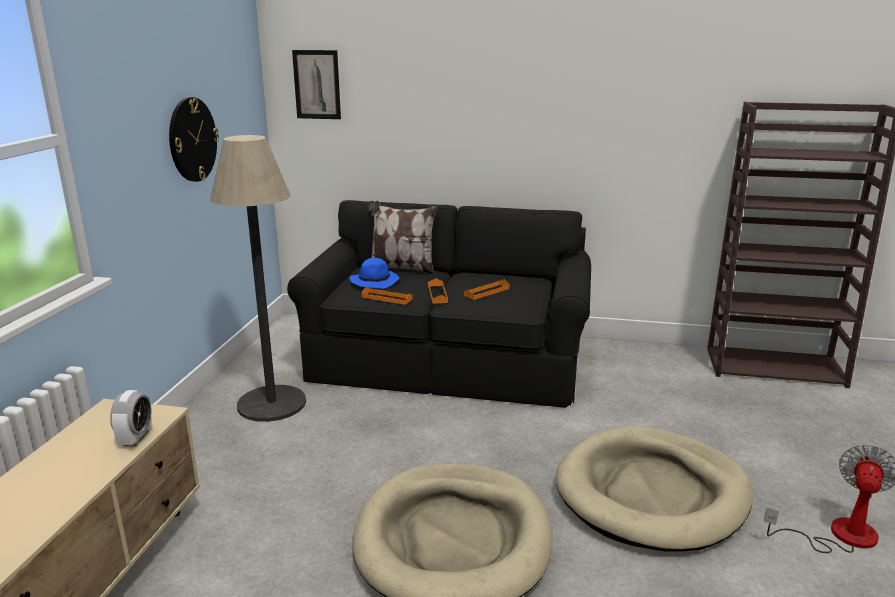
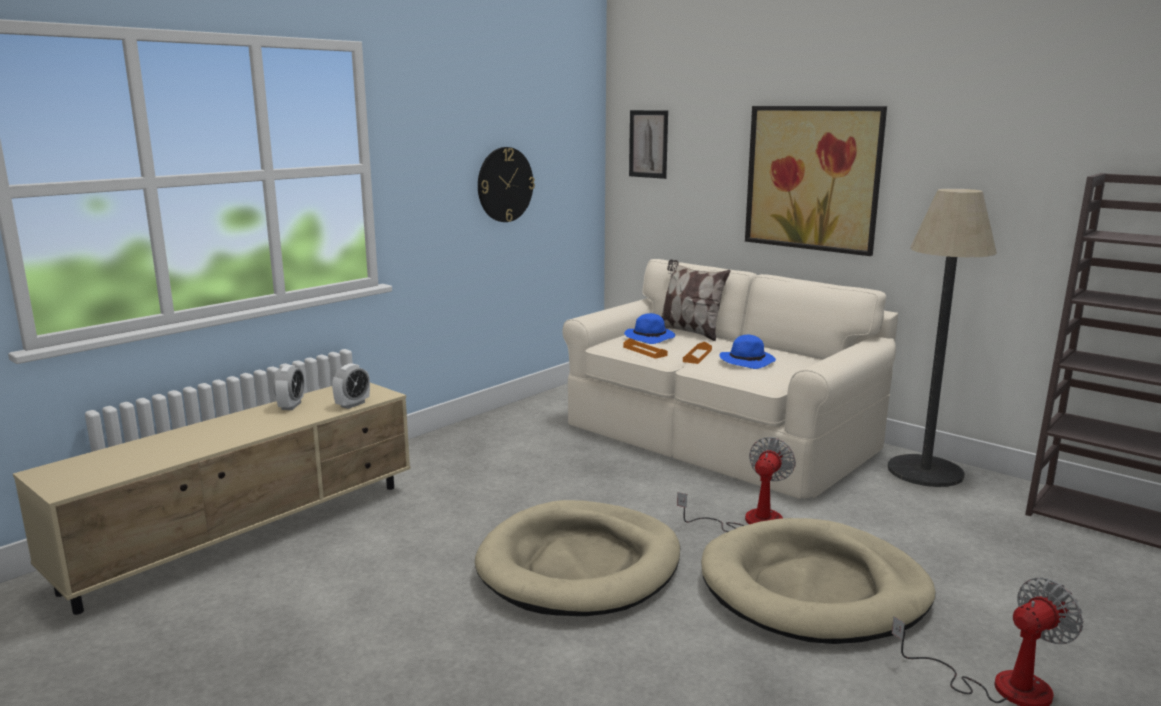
camera: 30 degrees right, 5 degrees down
floor lamp [210,135,306,422] -> floor lamp moved to [888,189,997,487]
black sofa [287,200,591,408] -> beige sofa [563,259,898,499]
orange tray [464,279,510,300] -> blue hat [720,334,776,369]
none -> alarm clock [274,365,304,410]
none -> fan [677,437,796,532]
none -> picture [745,106,887,256]

